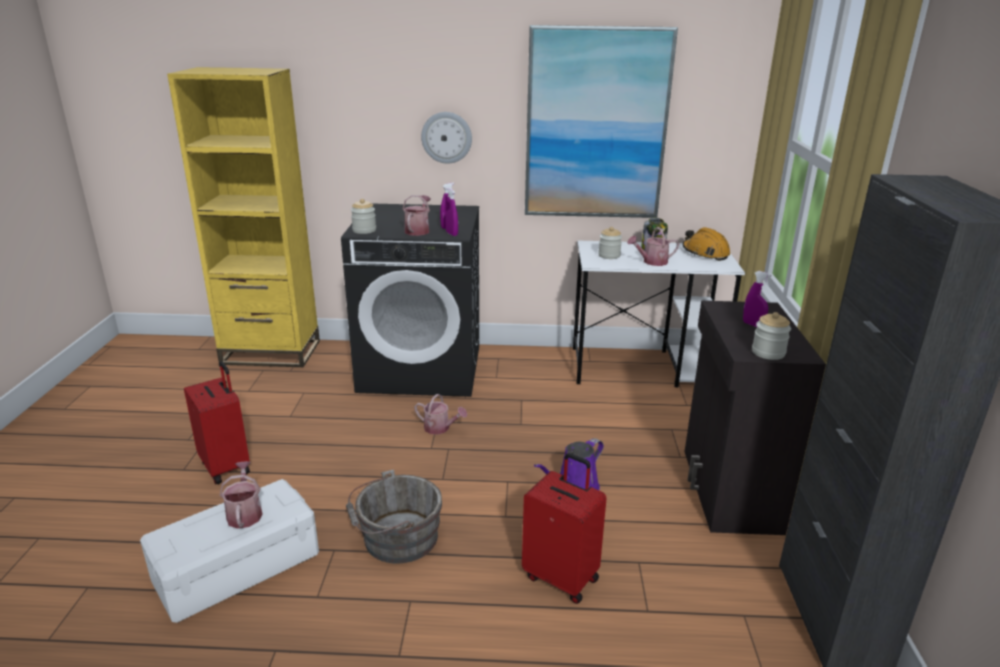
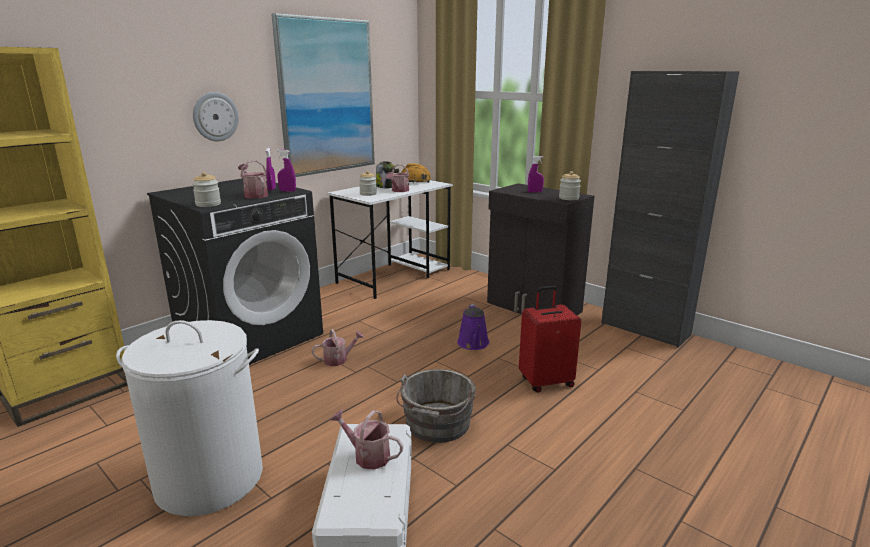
camera: 50 degrees left, 5 degrees down
red suitcase [184,361,250,485] -> white laundry basket [116,320,263,516]

